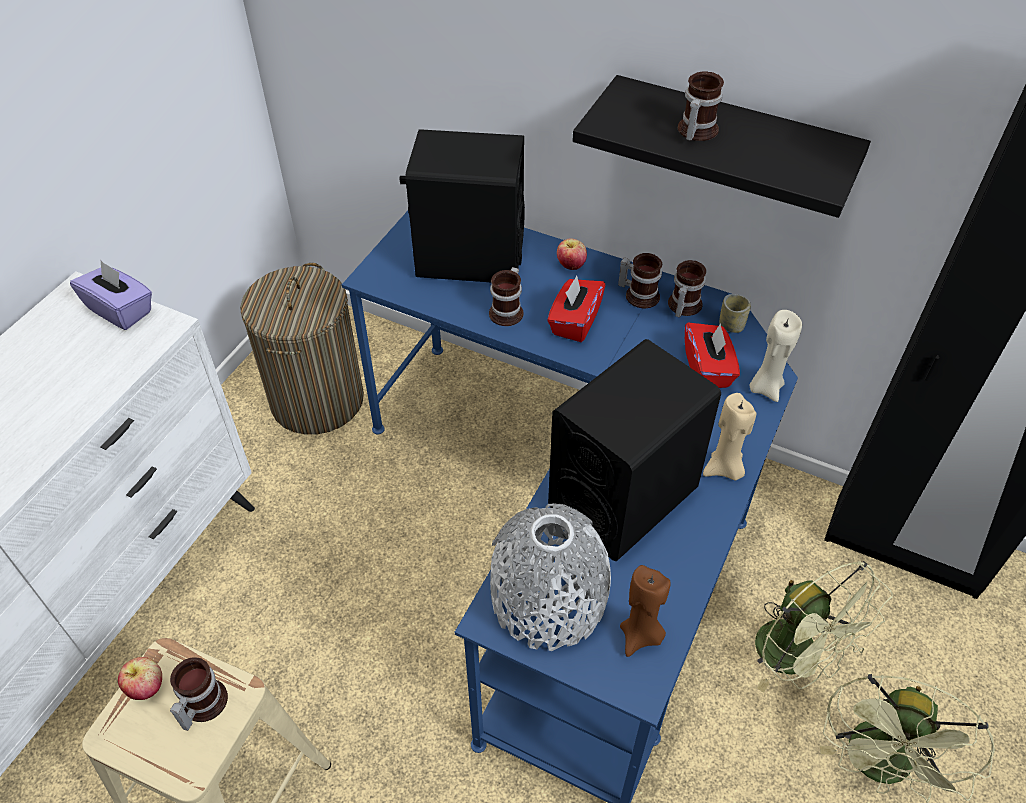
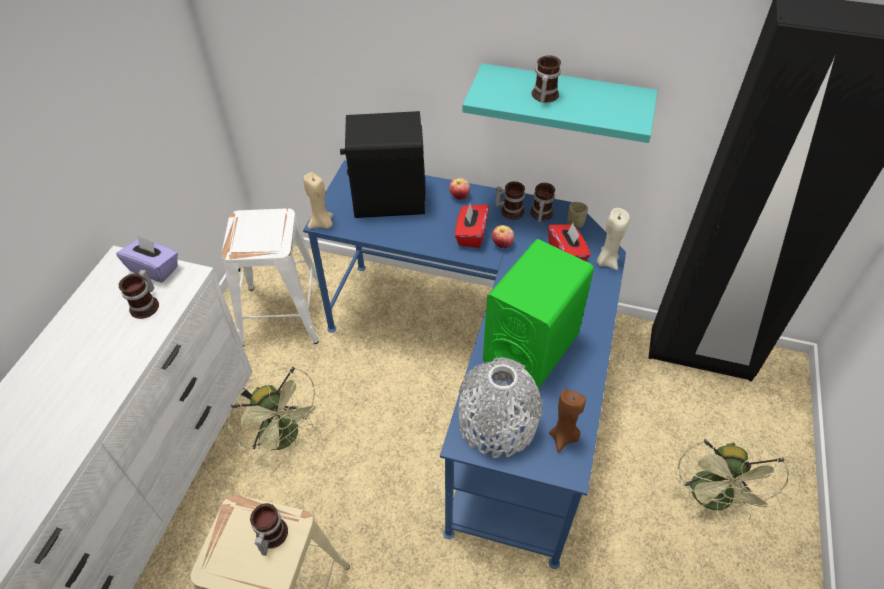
camera: 10 degrees left, 0 degrees up
apple [118,657,162,700] -> apple moved to [492,225,514,248]
laundry basket [240,263,364,435] -> white stool [221,208,320,347]
mug [489,267,524,326] -> mug moved to [119,269,159,319]
black speaker [548,339,721,561] -> green speaker [483,239,594,388]
black shelf [573,75,871,218] -> turquoise shelf [462,63,658,143]
beige candle [703,393,756,480] -> beige candle moved to [303,172,333,229]
green fan [755,561,893,693] -> green fan moved to [227,367,323,465]

